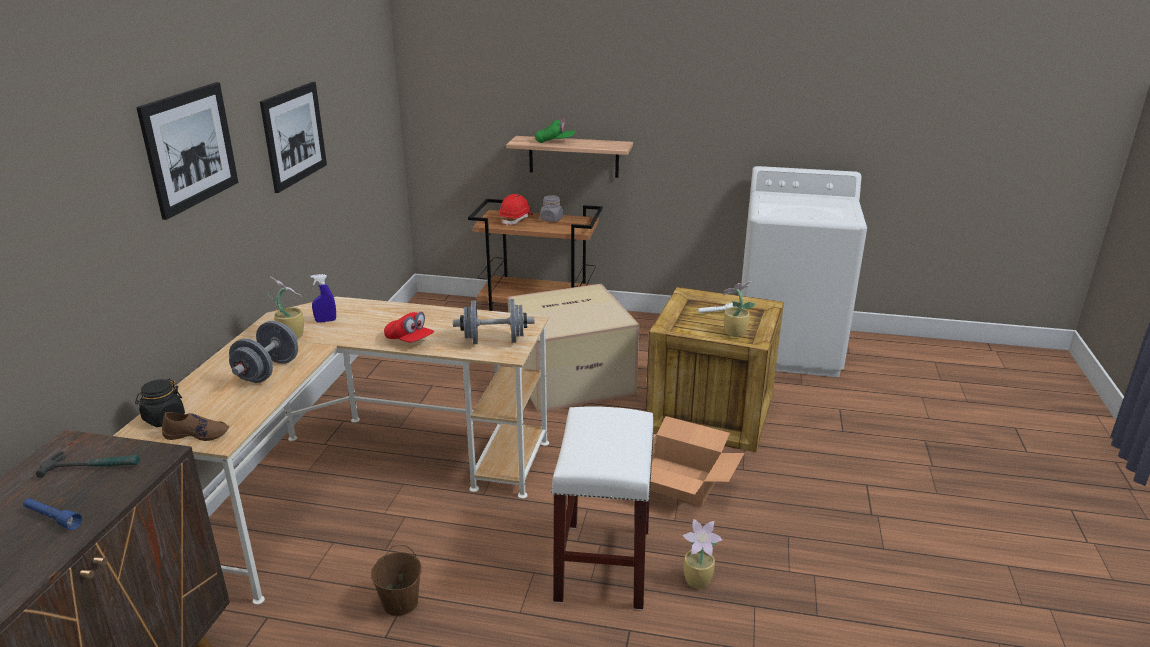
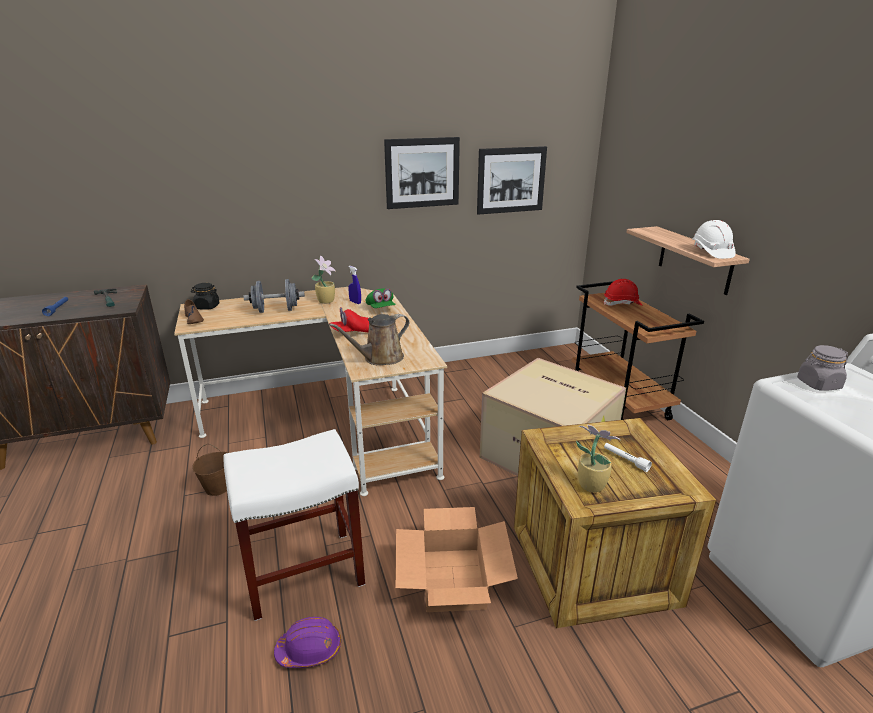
camera: 60 degrees right, 0 degrees up
picture [136,82,238,220] -> picture moved to [477,146,547,215]
red cap [384,312,434,342] -> red cap turned 60 degrees clockwise [329,307,369,332]
grey dumbbell [453,299,534,344] -> brown watering can [329,314,409,365]
green cap [535,118,576,143] -> green cap moved to [366,288,396,308]
grey jar [540,195,563,222] -> grey jar moved to [797,345,848,391]
potted plant [682,519,723,589] -> purple hard hat [274,617,341,668]
none -> white hard hat [692,220,736,259]

